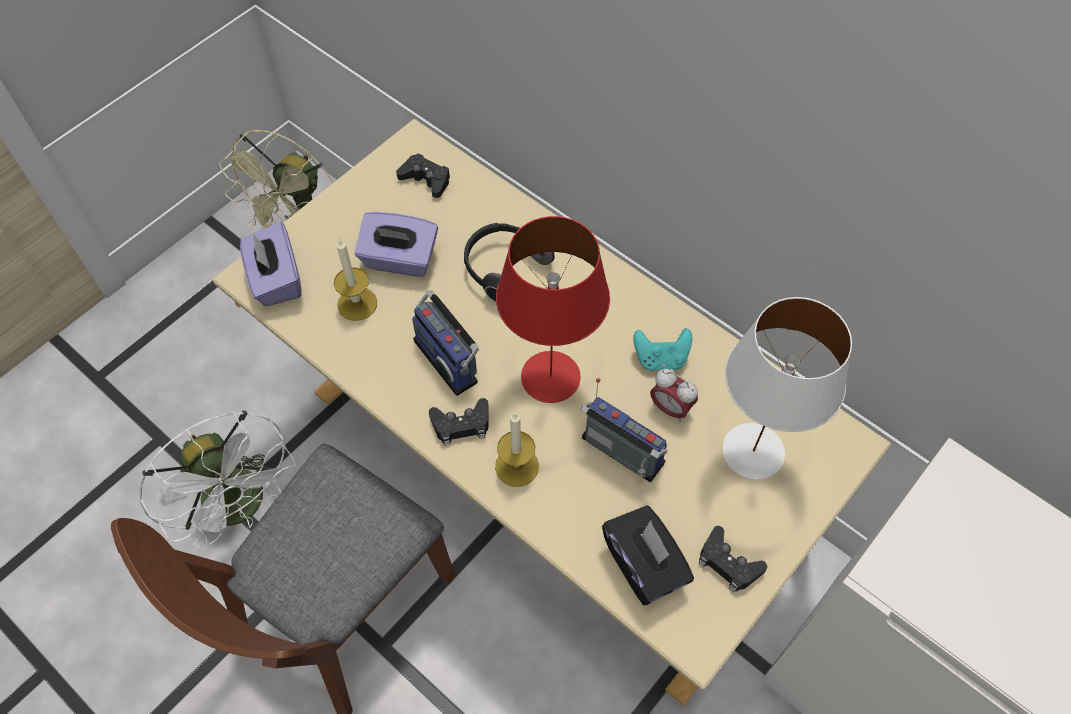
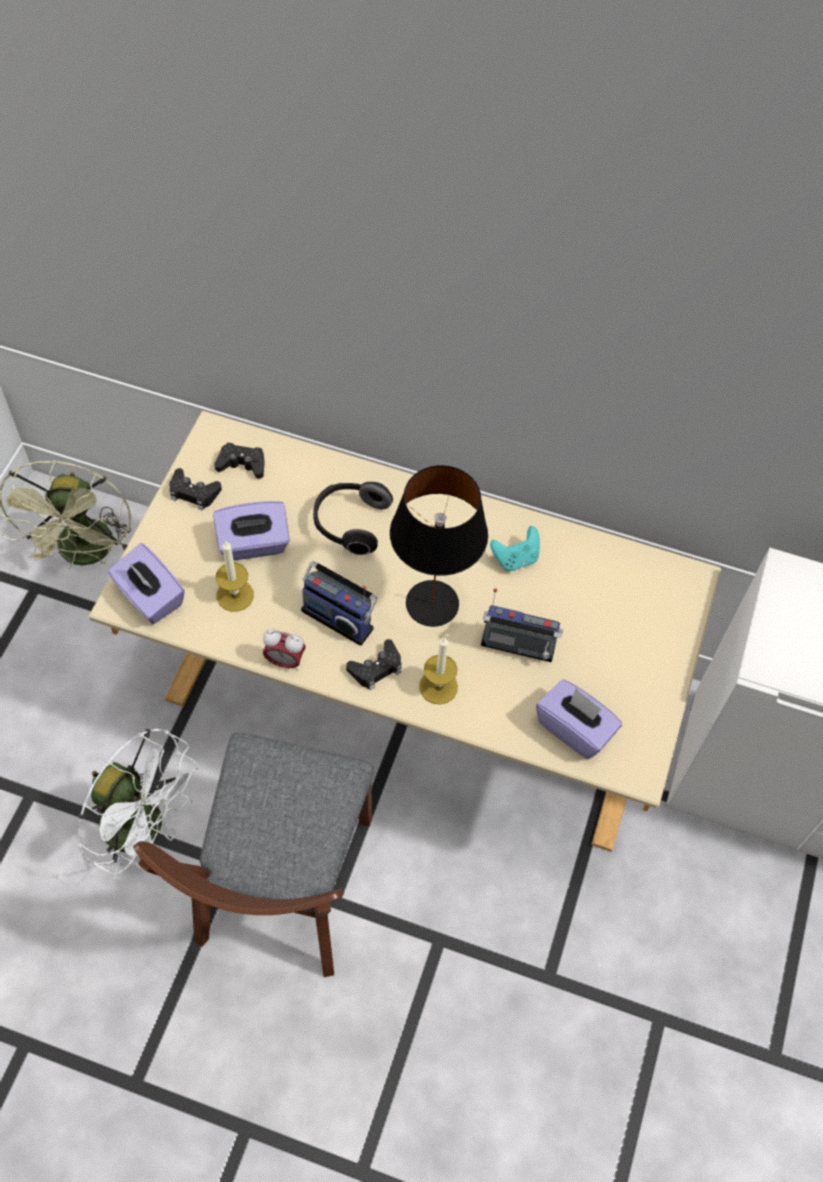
camera: 25 degrees left, 0 degrees up
red table lamp [496,216,610,403] -> black table lamp [390,465,488,627]
black tissue box [602,505,694,605] -> purple tissue box [536,679,622,759]
alarm clock [650,369,698,422] -> alarm clock moved to [263,629,306,671]
black game controller [699,526,767,592] -> black game controller moved to [169,468,222,511]
white table lamp [722,297,852,480] -> none

